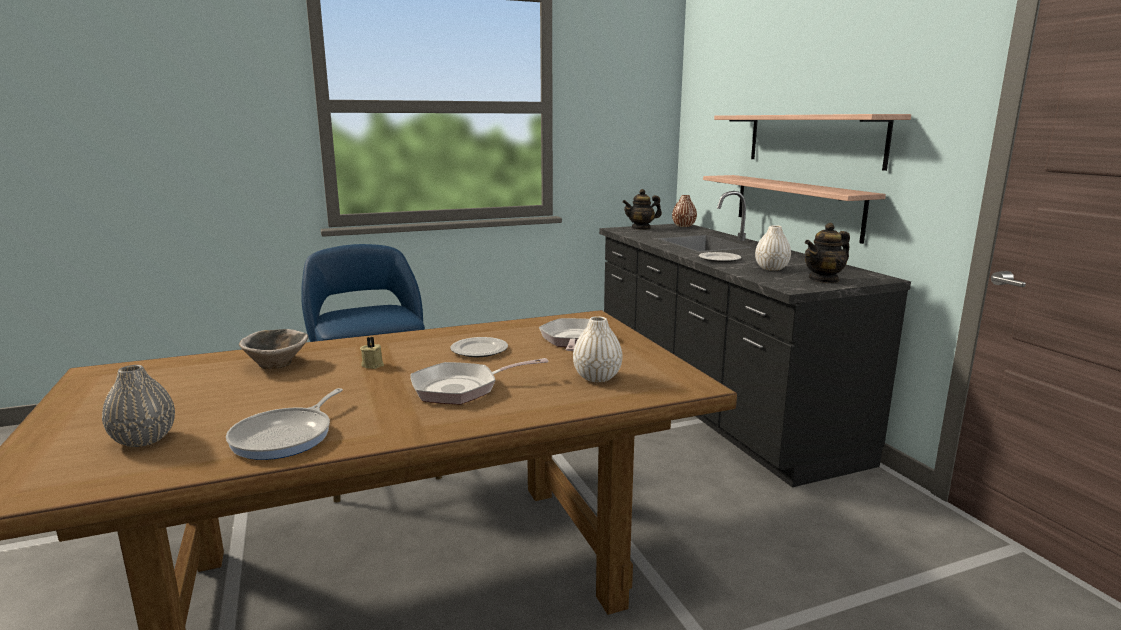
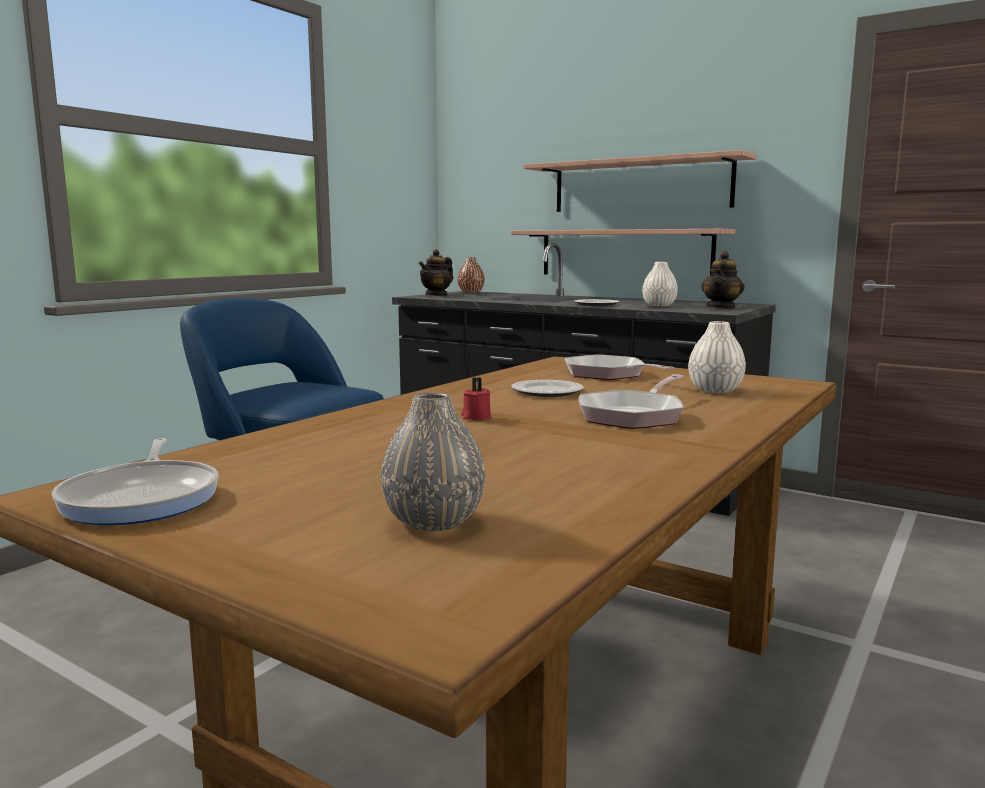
camera: 35 degrees left, 5 degrees down
frying pan [226,388,343,460] -> frying pan moved to [52,438,218,525]
bowl [239,329,308,369] -> none
beige candle [360,337,384,369] -> red candle [461,377,491,420]

